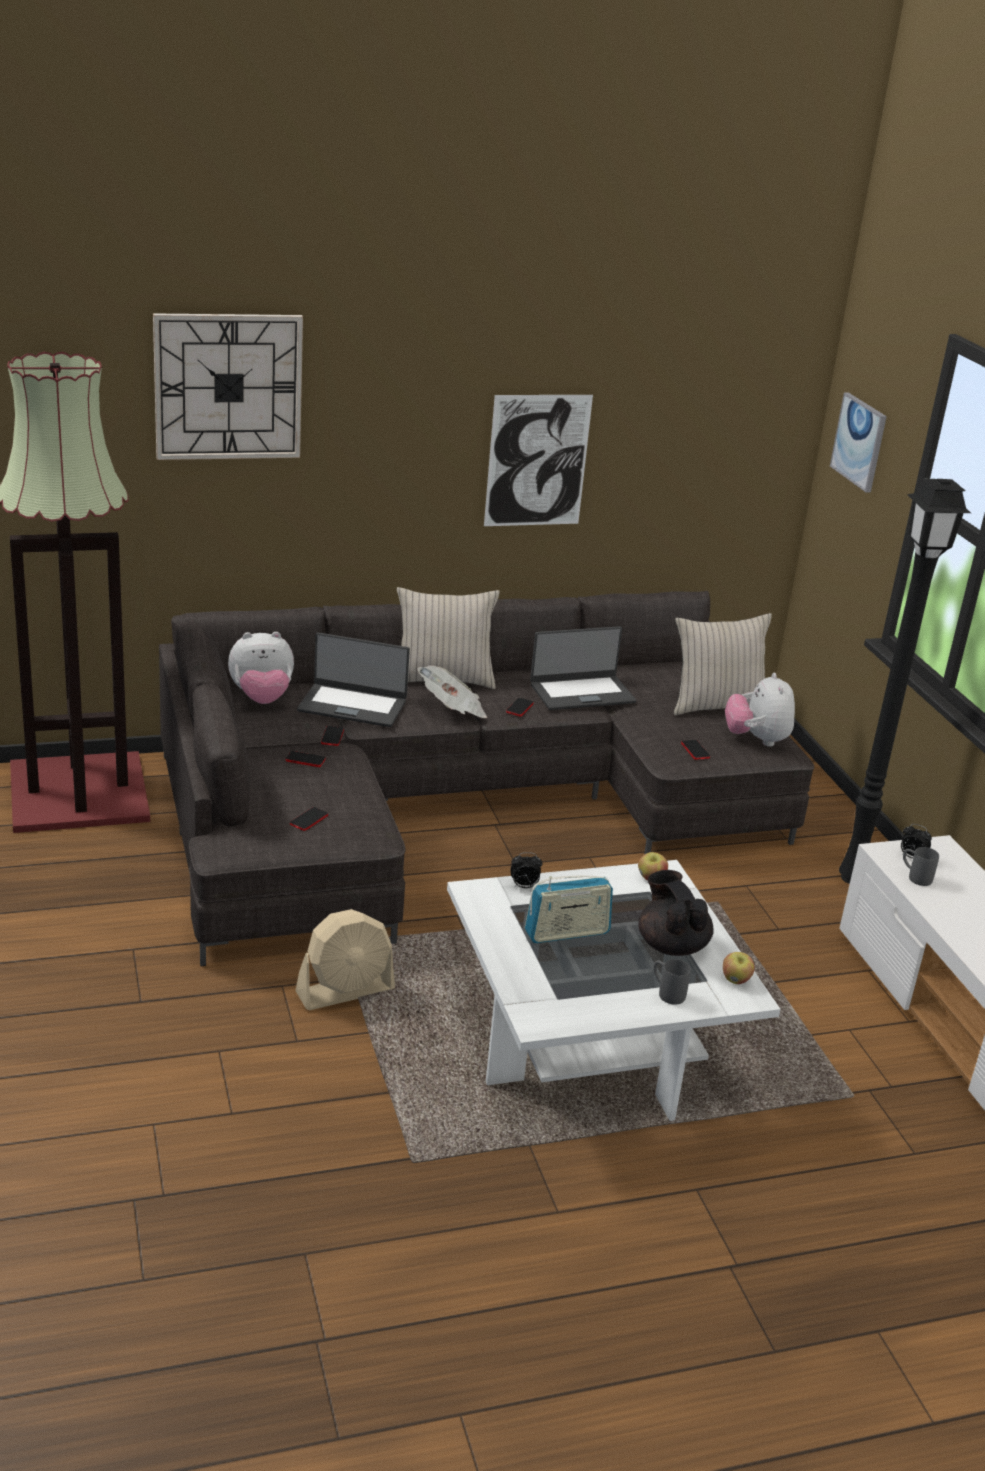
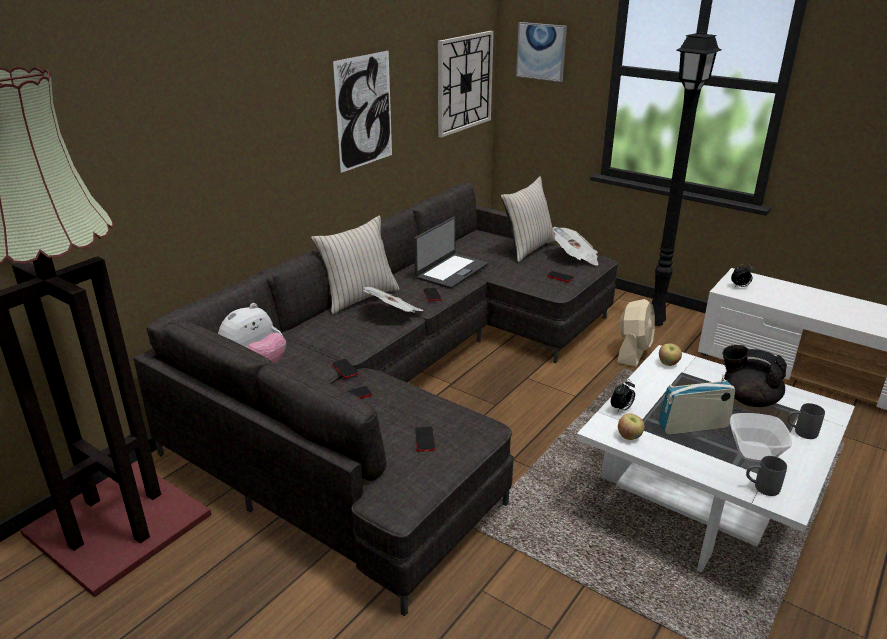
camera: 35 degrees left, 0 degrees up
wall clock [153,313,303,460] -> wall clock moved to [438,31,494,138]
beige fan [295,909,395,1010] -> beige fan moved to [618,299,655,367]
laptop [297,632,410,727] -> none
radio [525,876,613,943] -> radio turned 135 degrees counterclockwise [658,374,735,435]
apple [723,952,755,984] -> apple moved to [618,413,645,440]
plush toy [725,673,795,747] -> newspaper [553,227,598,266]
grey mug [903,847,939,886] -> grey mug moved to [746,456,787,496]
none -> bowl [730,413,792,462]

